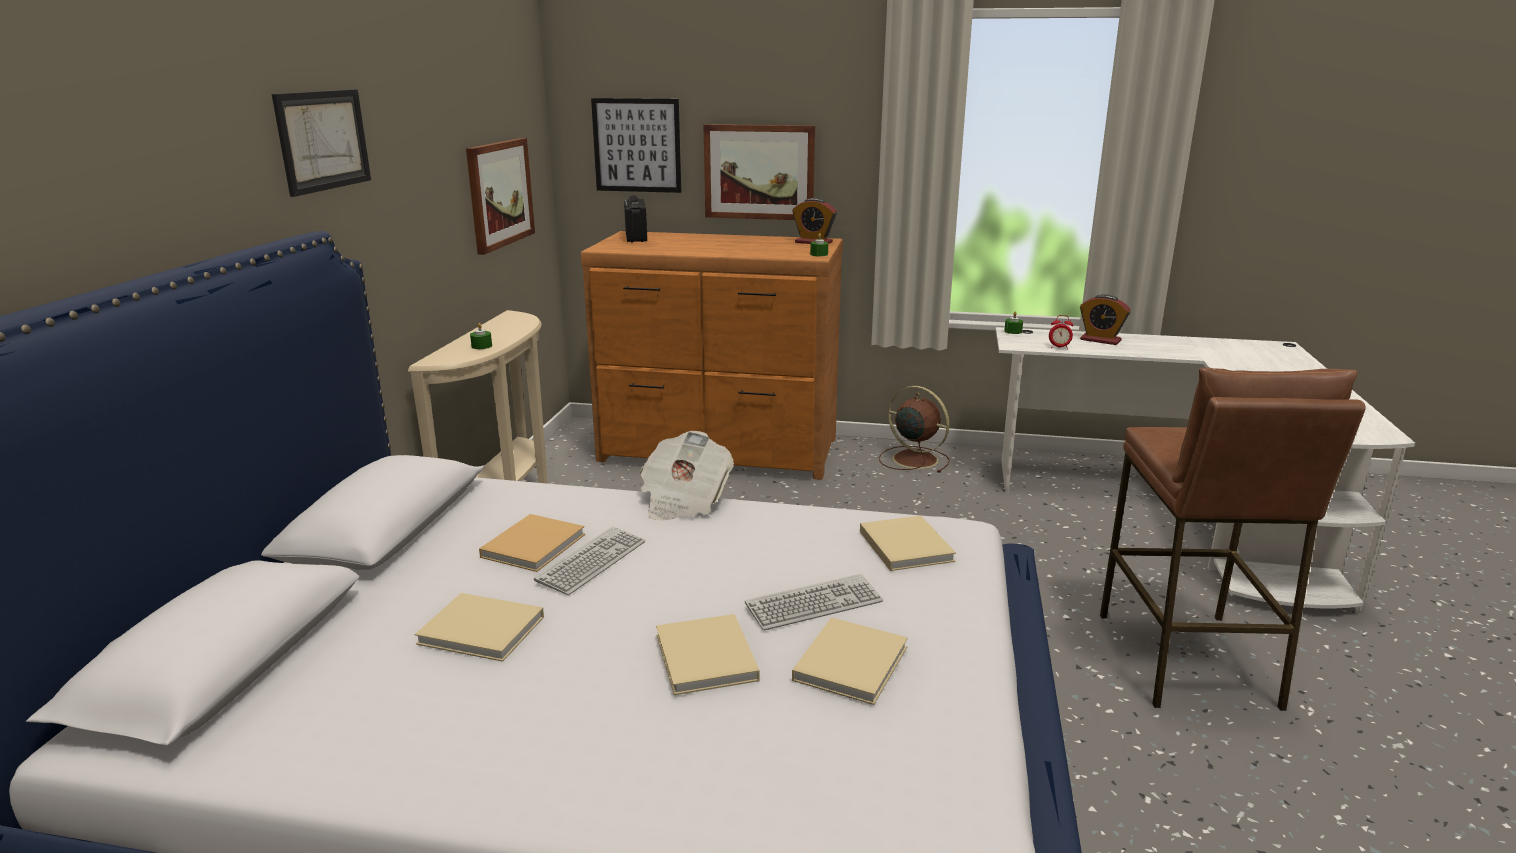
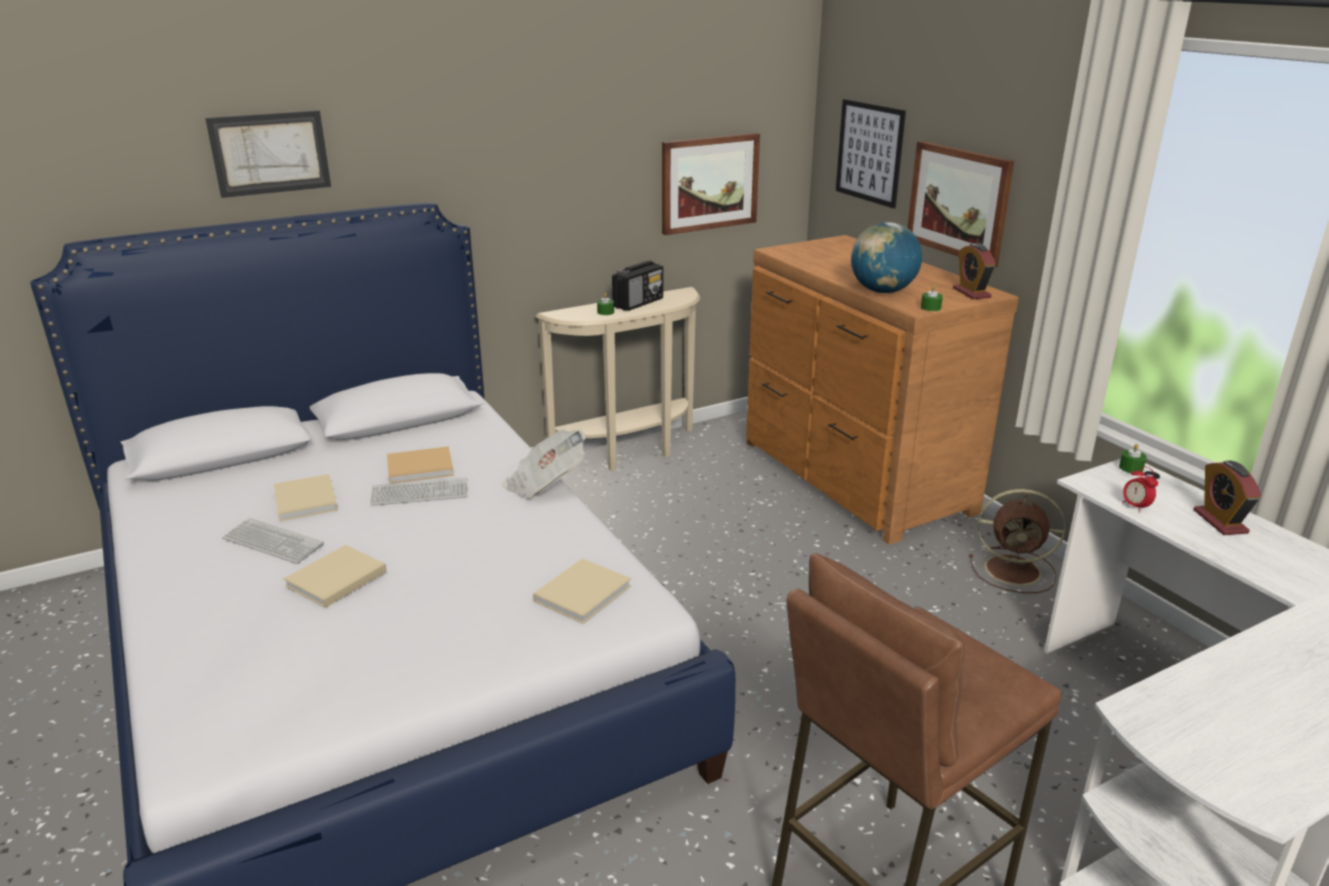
camera: 50 degrees right, 5 degrees up
picture [272,89,371,197] -> picture moved to [205,111,331,198]
radio [624,195,647,242] -> radio moved to [612,260,663,311]
keyboard [745,574,883,630] -> keyboard moved to [223,518,324,564]
beige book [792,617,908,705] -> none
brown fan [879,386,950,473] -> brown fan turned 105 degrees clockwise [969,489,1065,593]
none -> globe [851,222,922,293]

